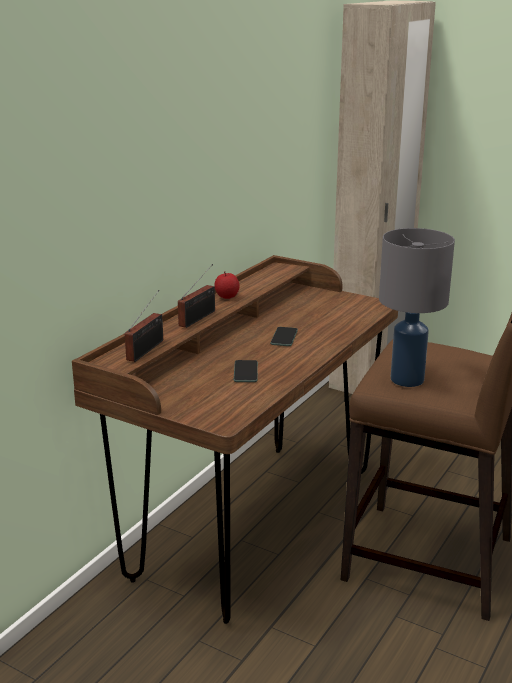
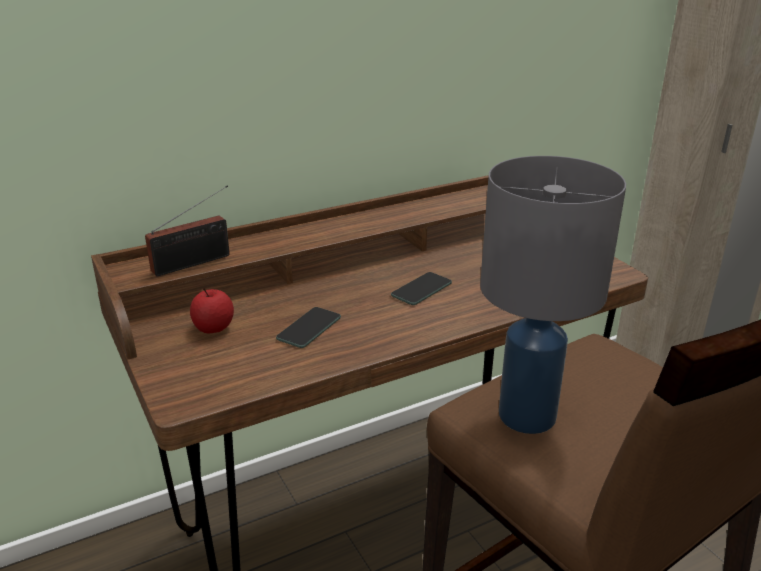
camera: 30 degrees right, 5 degrees up
radio [178,264,215,328] -> none
apple [214,271,240,299] -> apple moved to [190,288,234,333]

